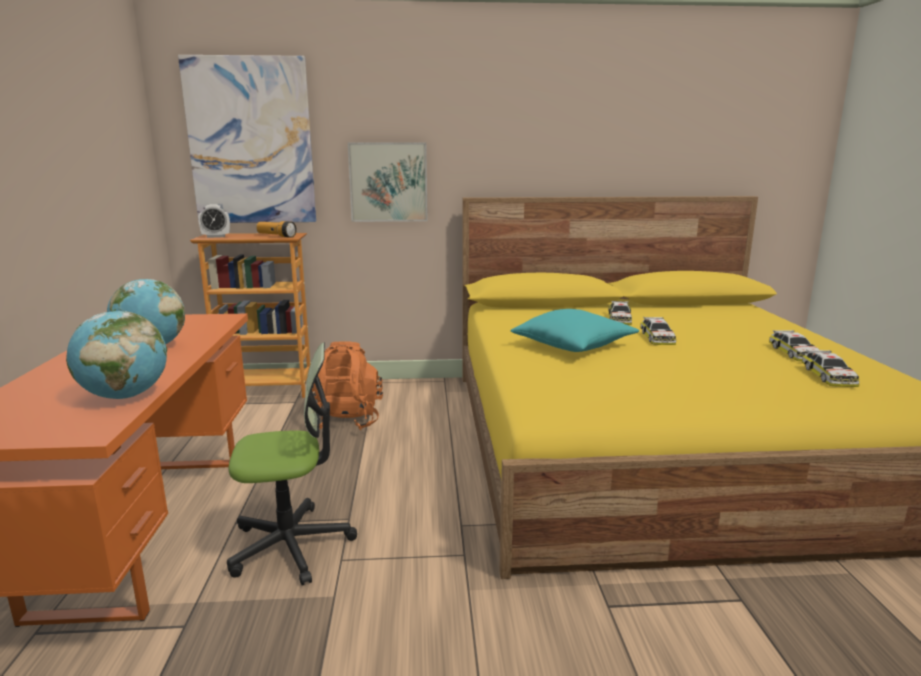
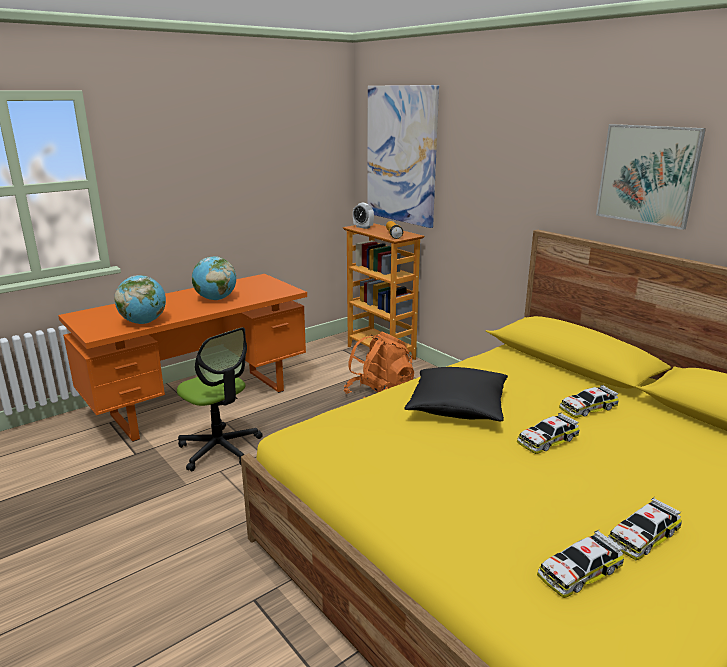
camera: 55 degrees right, 5 degrees up
picture [348,142,428,222] -> picture moved to [596,124,706,230]
turquoise pillow [510,309,639,352] -> black pillow [405,367,508,421]

